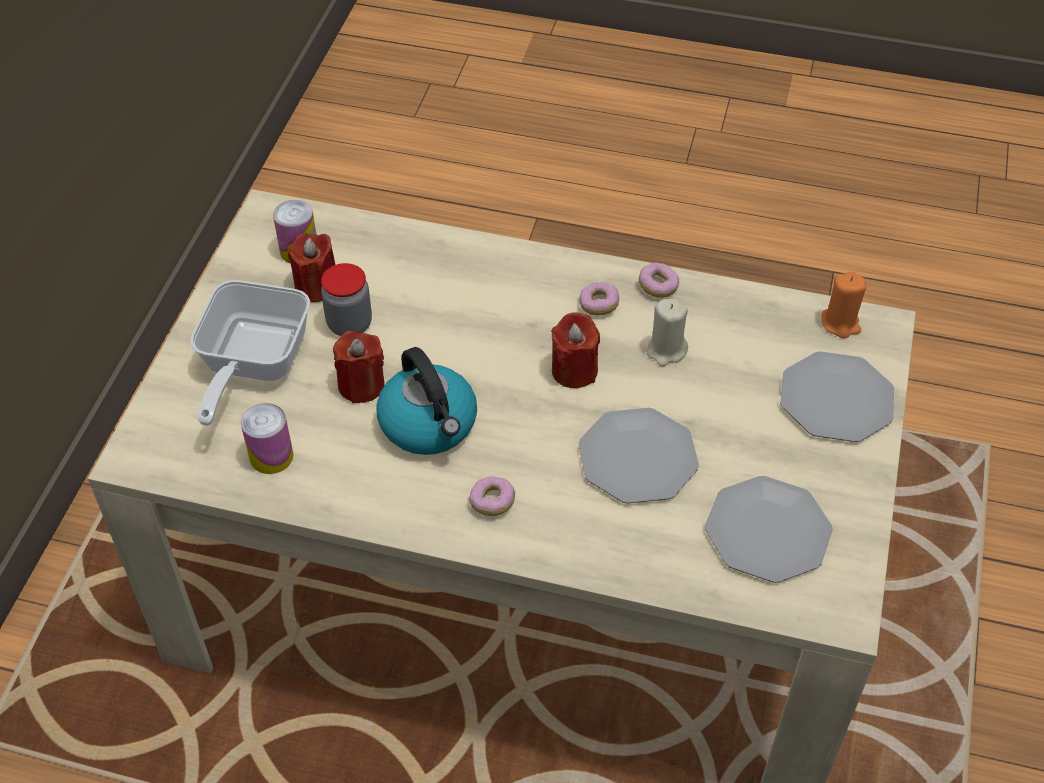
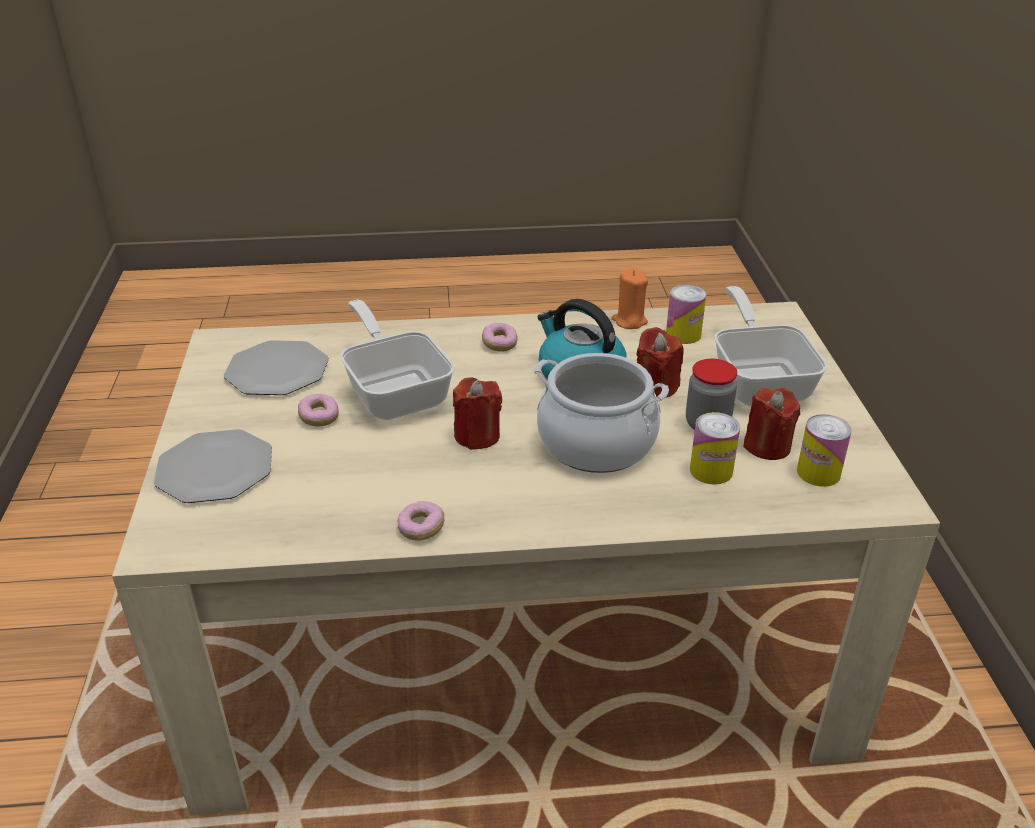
camera: 160 degrees right, 15 degrees down
plate [578,407,699,503] -> frying pan [340,300,455,420]
donut [579,282,619,316] -> donut moved to [298,394,339,427]
beige candle [647,299,688,367] -> none
orange candle [822,271,866,338] -> orange candle moved to [611,268,648,329]
none -> cooking pot [534,353,669,473]
none -> can [690,412,740,485]

